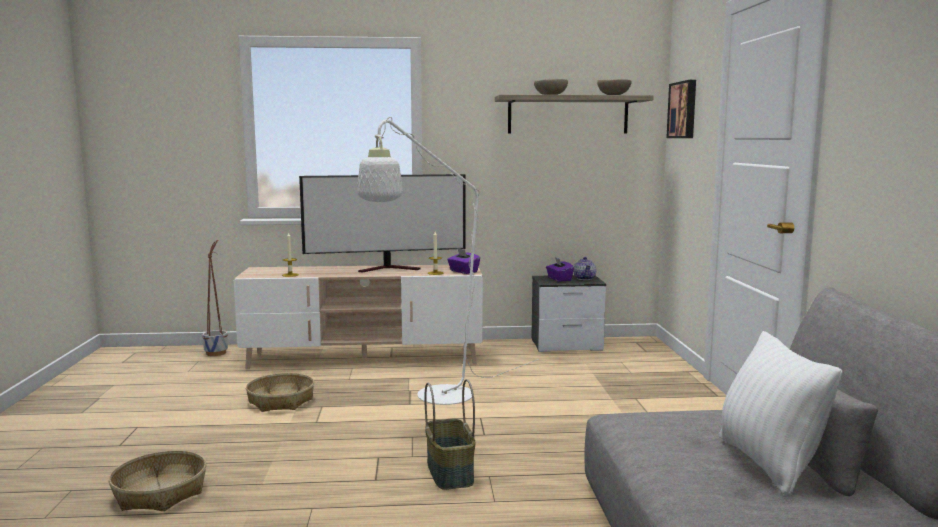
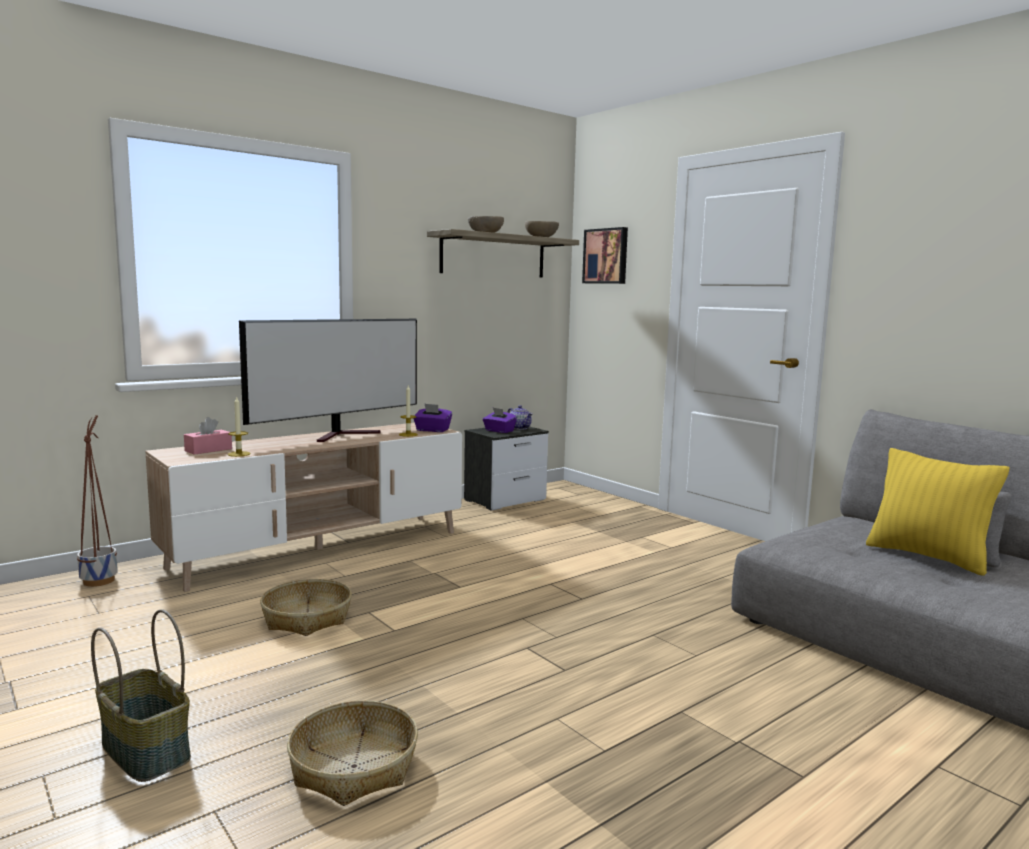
camera: 35 degrees left, 0 degrees up
white floor lamp [357,117,539,405] -> none
basket [425,379,476,490] -> basket moved to [91,609,191,782]
white pillow [719,331,843,497] -> yellow pillow [866,448,1009,576]
none -> pink tissue box [184,417,232,455]

